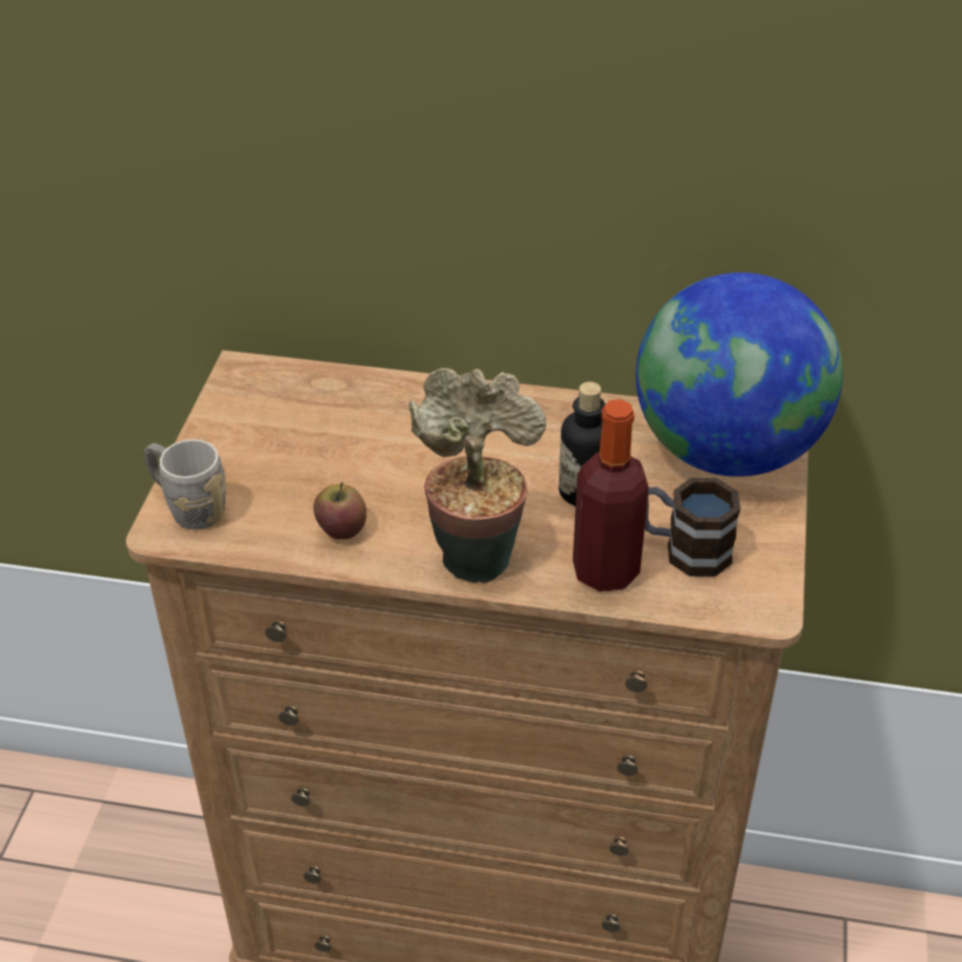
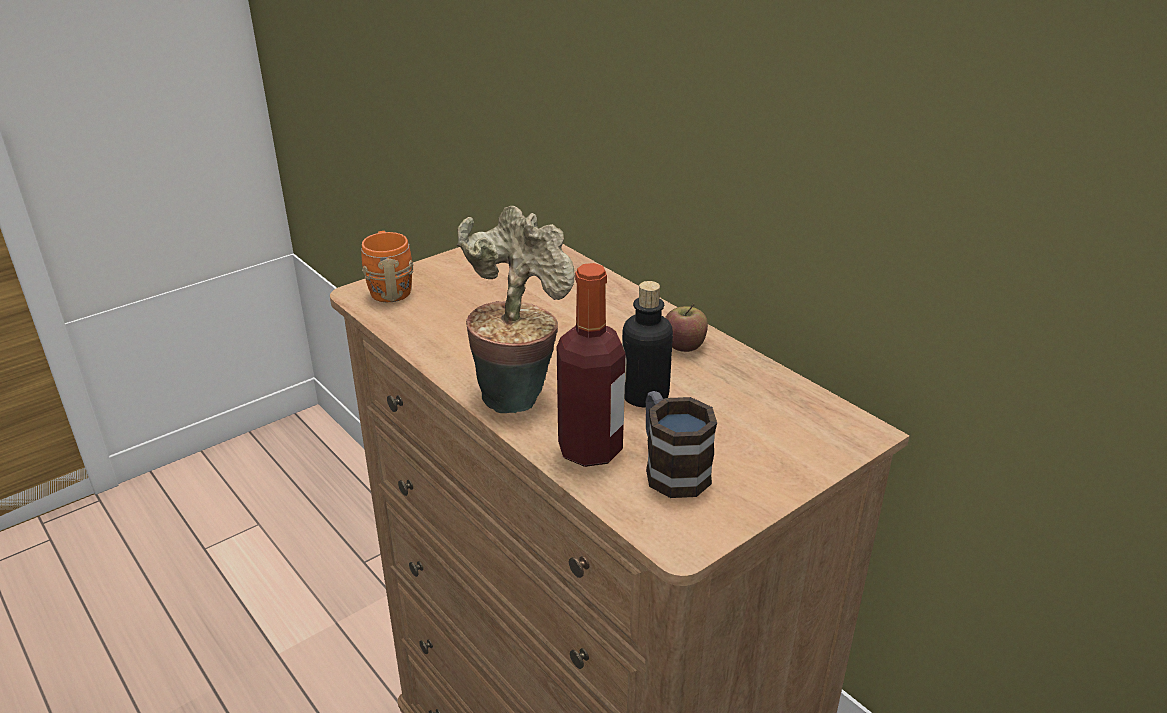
camera: 40 degrees right, 10 degrees down
grey mug [144,439,226,530] -> orange mug [361,231,414,302]
apple [314,482,367,539] -> apple moved to [665,303,708,352]
globe [636,272,843,477] -> none

